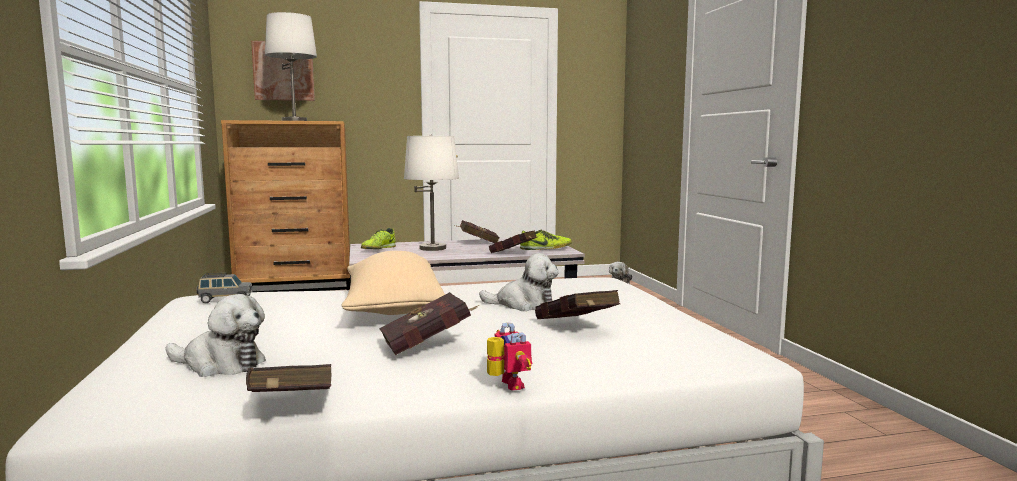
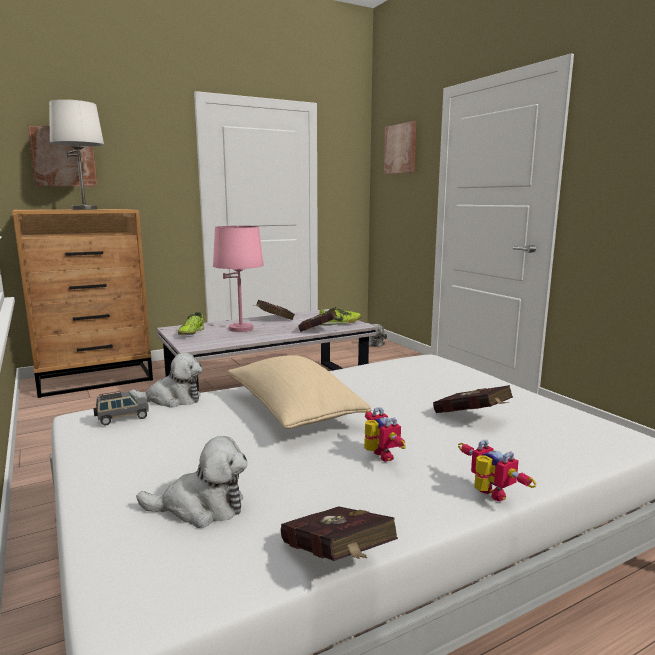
camera: 15 degrees left, 5 degrees up
red book [379,292,479,355] -> toy robot [364,407,406,462]
white table lamp [404,134,459,251] -> pink table lamp [213,225,264,332]
plush toy [479,253,559,311] -> plush toy moved to [129,352,202,408]
none -> picture [384,121,416,174]

